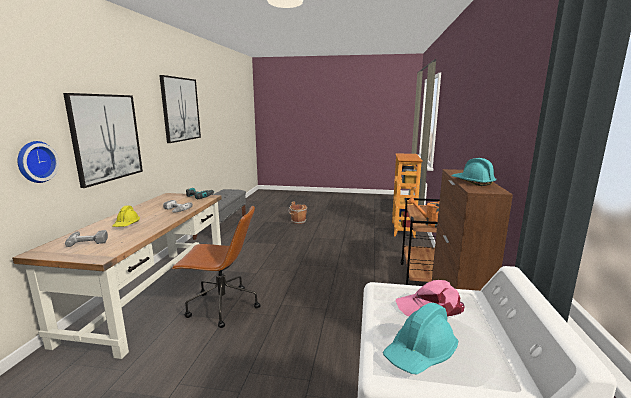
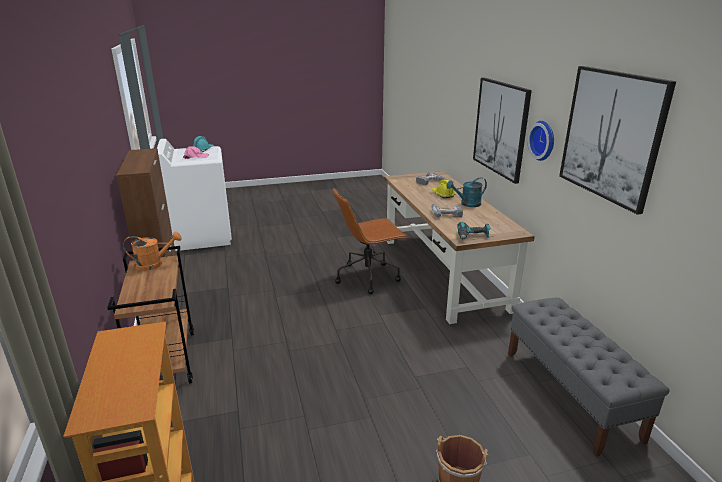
camera: 155 degrees right, 10 degrees up
wall clock [17,141,59,183] -> wall clock moved to [527,121,554,161]
turquoise hard hat [451,158,497,186] -> none
none -> turquoise watering can [447,177,487,207]

